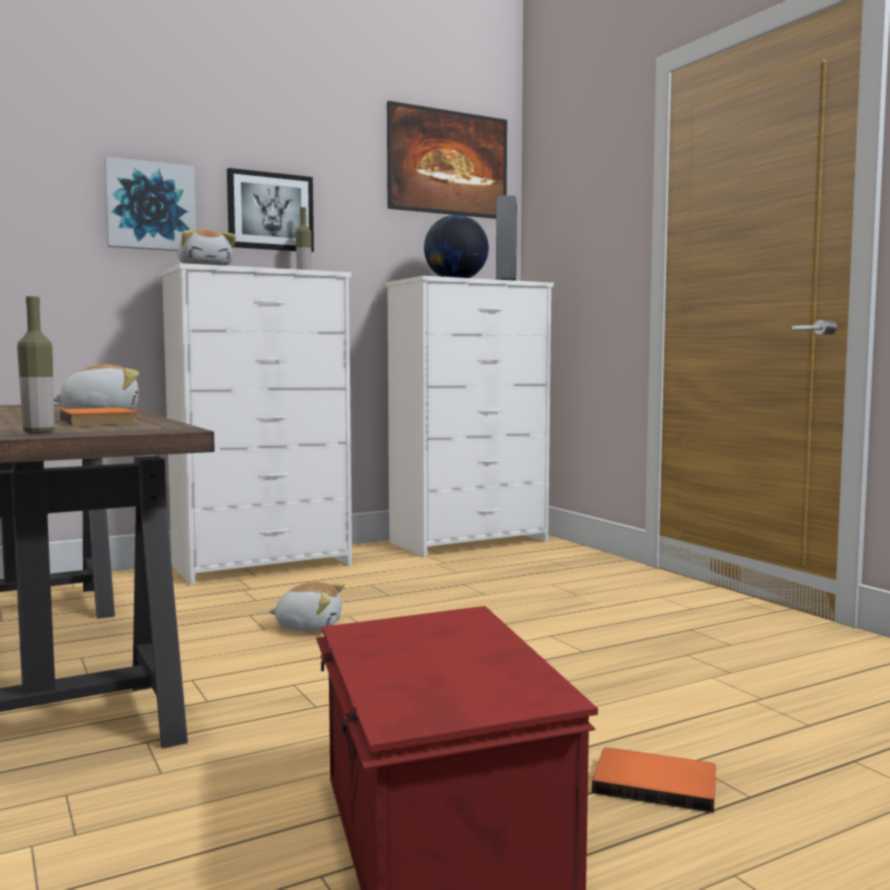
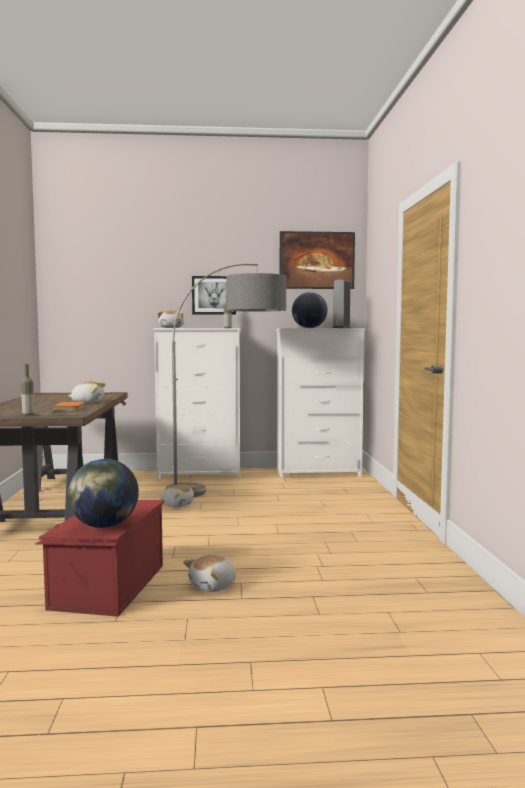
camera: 25 degrees right, 0 degrees up
picture [104,157,196,251] -> none
orange book [592,748,716,813] -> plush toy [183,555,236,592]
none -> globe [68,459,139,528]
none -> floor lamp [165,264,286,497]

